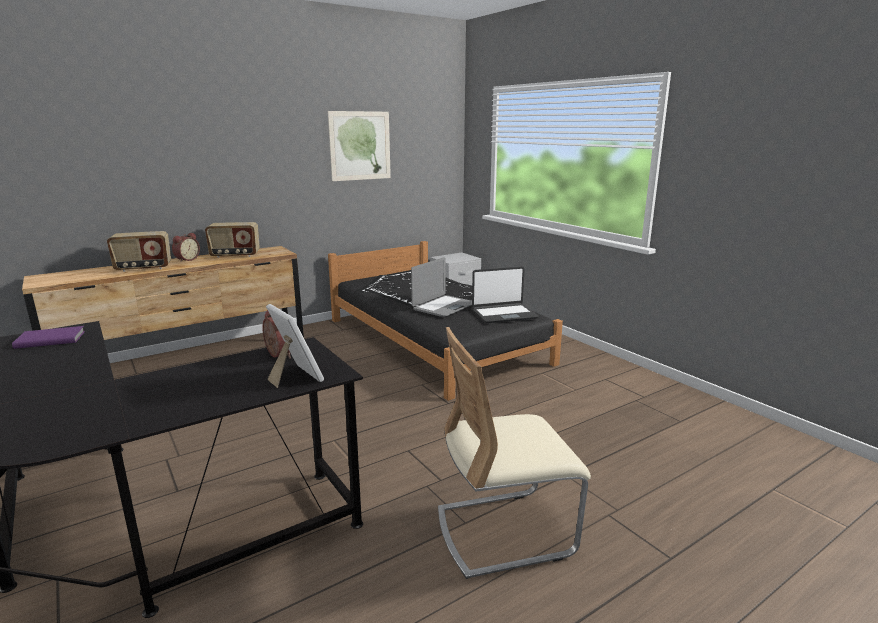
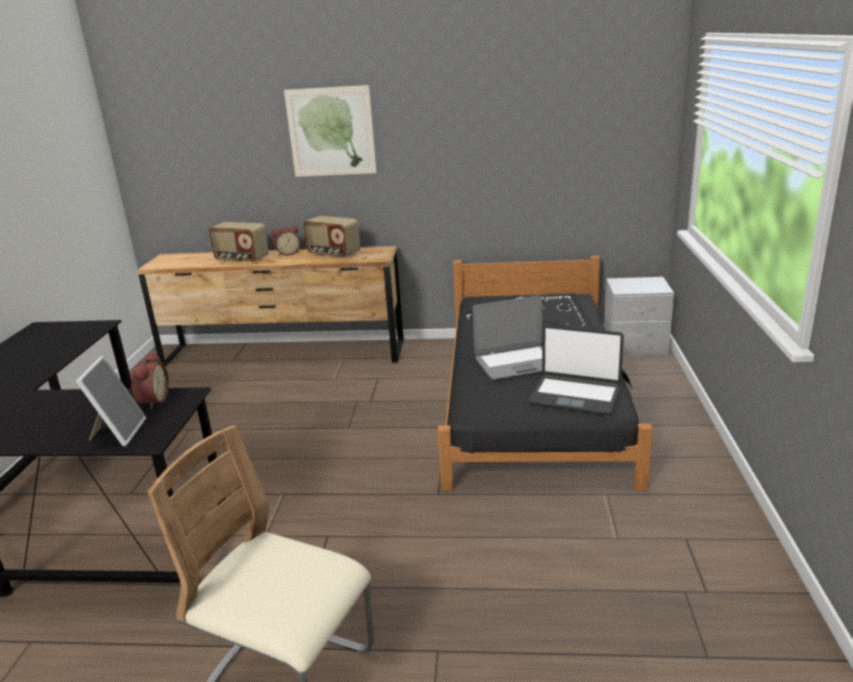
camera: 40 degrees right, 5 degrees up
purple book [12,326,85,349] -> none
picture [328,111,391,181] -> picture moved to [284,85,377,177]

